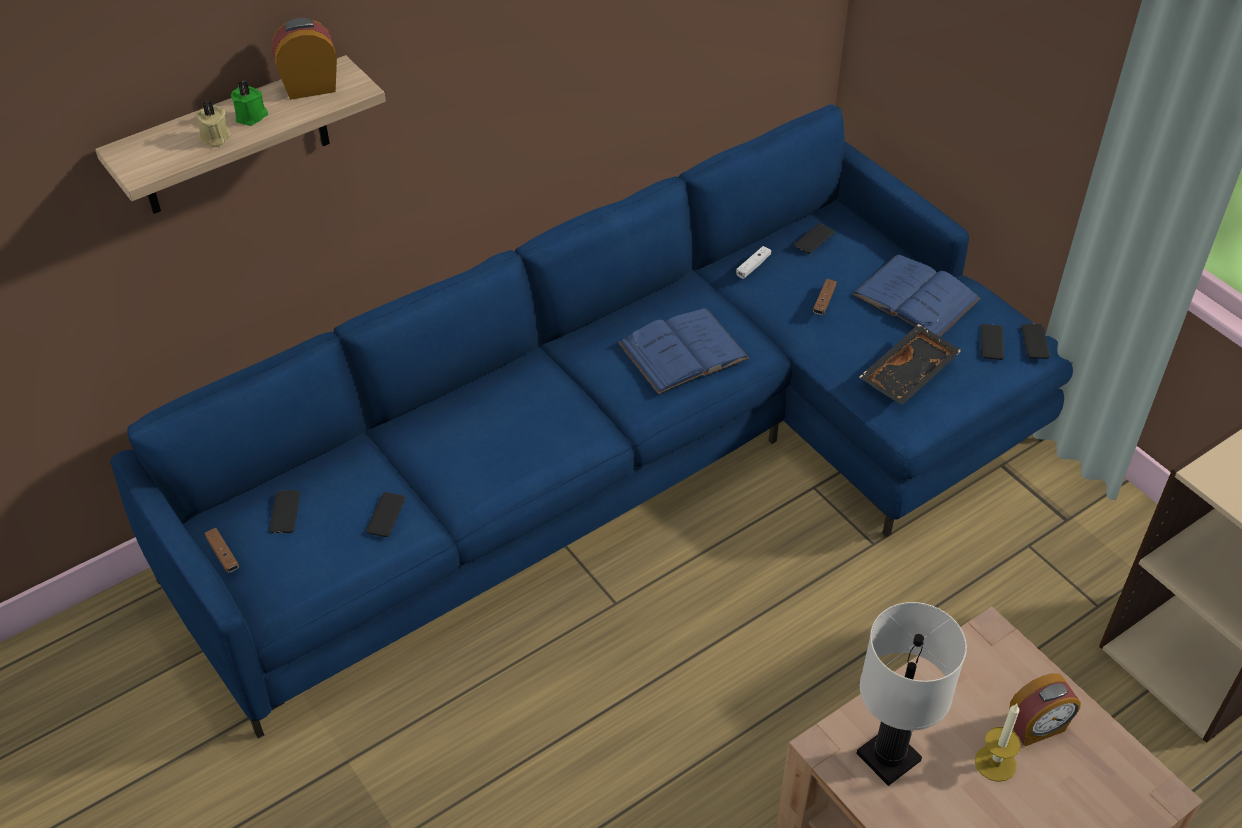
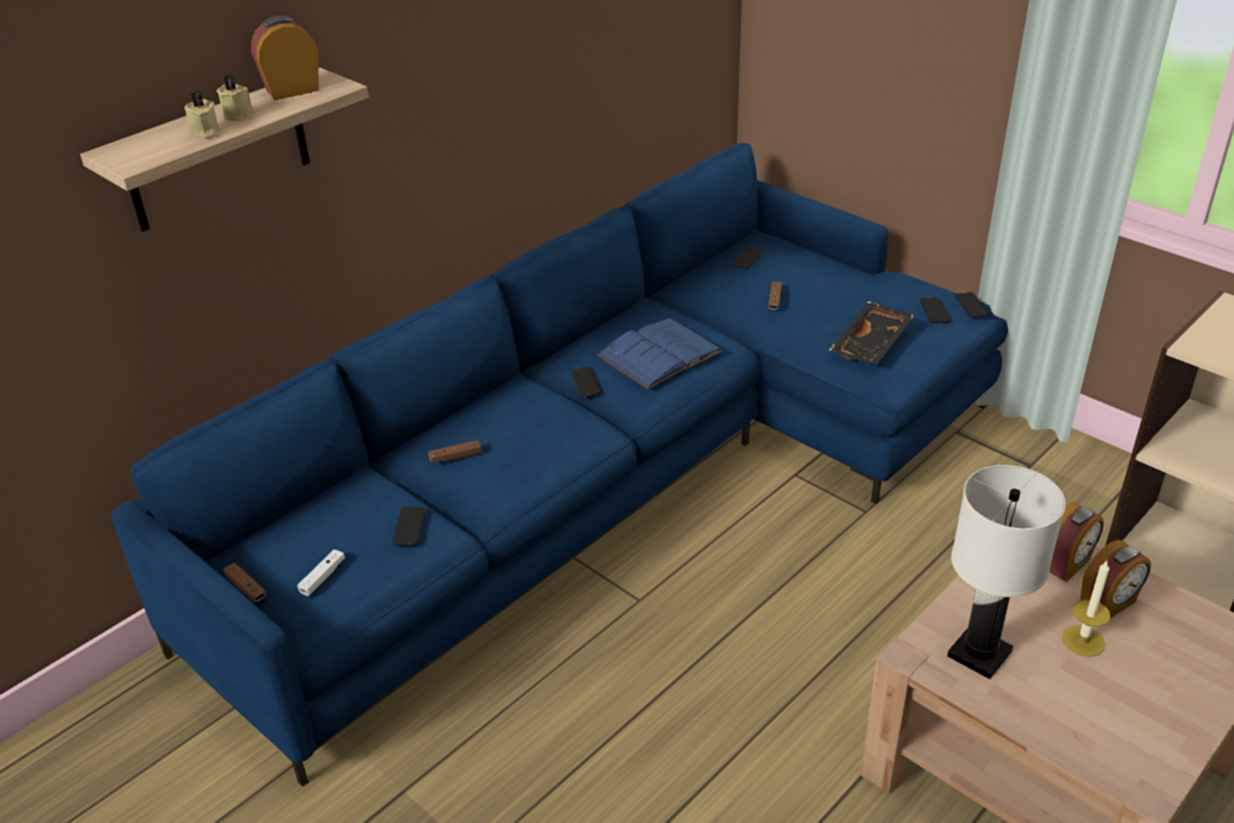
camera: 10 degrees left, 10 degrees down
green candle [231,80,268,126] -> beige candle [217,74,255,121]
phone [269,490,300,533] -> phone moved to [571,367,601,397]
white game controller [736,246,771,279] -> white game controller moved to [297,549,345,596]
blue book [852,254,980,337] -> none
none -> brown game controller [428,440,481,463]
none -> alarm clock [1049,502,1104,582]

